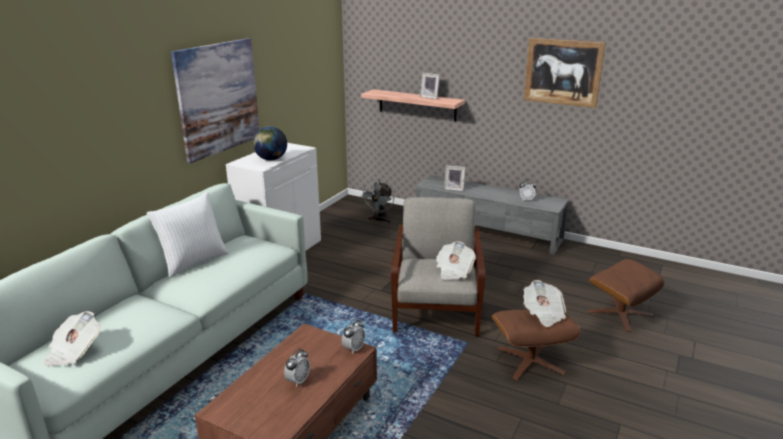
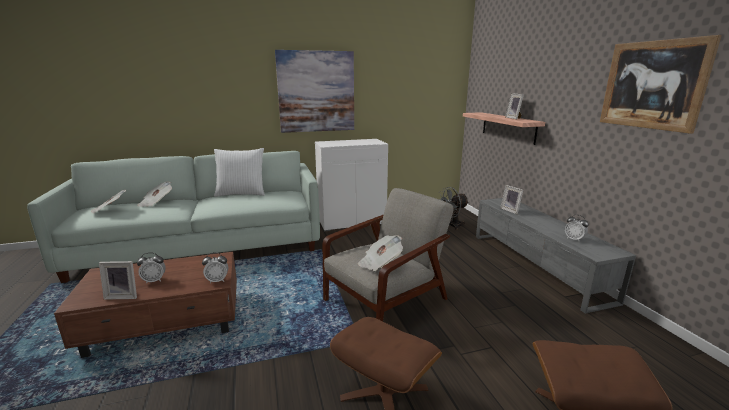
camera: 45 degrees right, 5 degrees down
globe [253,127,287,160] -> none
newspaper [523,280,567,327] -> newspaper moved to [137,181,172,207]
none -> picture frame [99,261,137,300]

